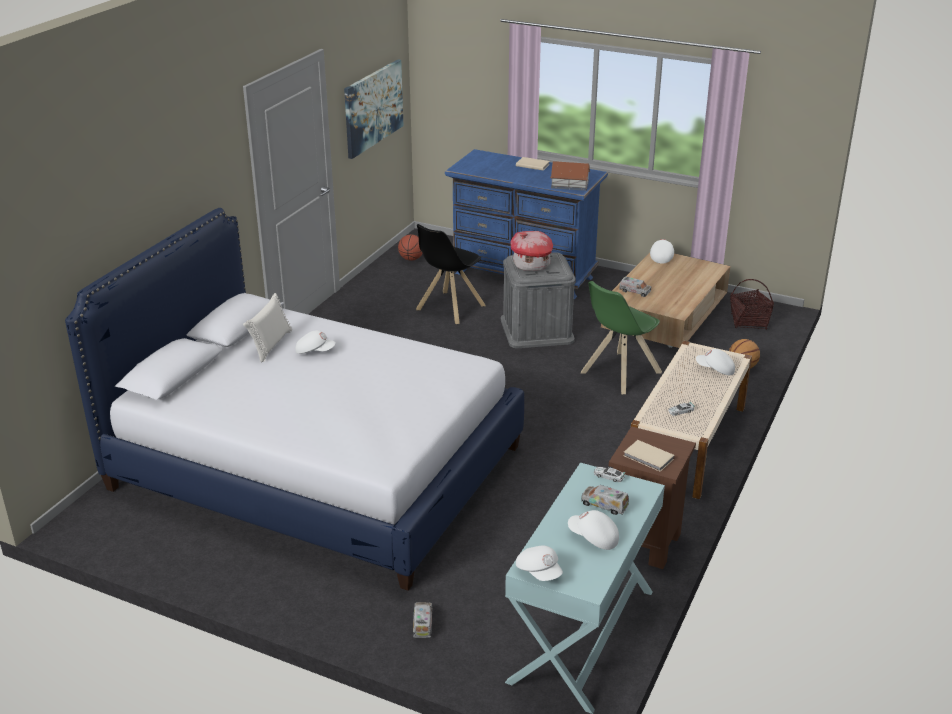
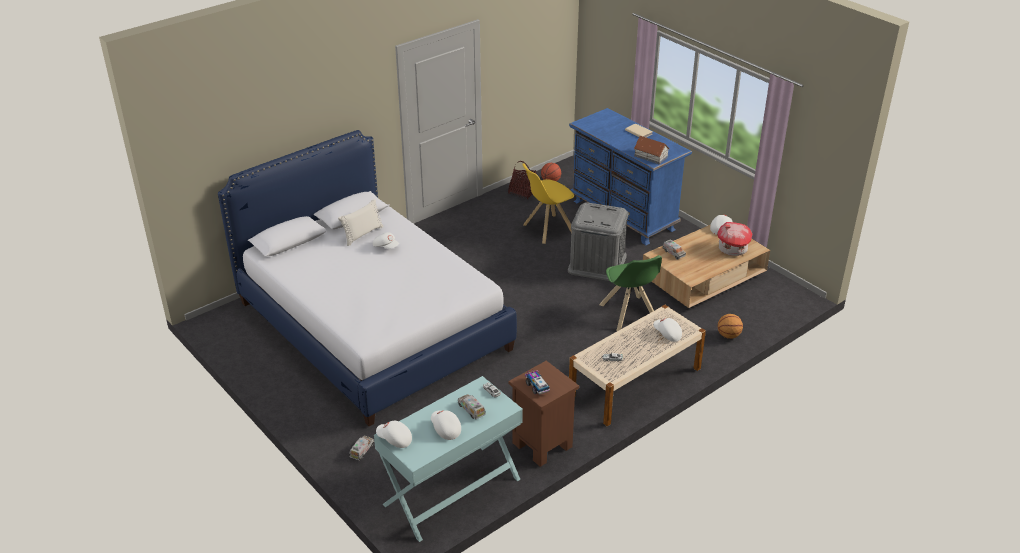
camera: 25 degrees right, 5 degrees up
picture [344,59,404,159] -> none
black chair [416,224,486,324] -> yellow chair [522,163,574,244]
toy house [510,231,553,271] -> toy house moved to [717,222,752,256]
white cap [516,546,563,581] -> white cap turned 120 degrees clockwise [376,421,412,448]
green chair [581,281,662,394] -> green chair turned 90 degrees counterclockwise [600,255,662,331]
beige book [624,440,675,472] -> toy truck [525,370,550,395]
basket [730,279,774,329] -> basket moved to [508,161,537,200]

